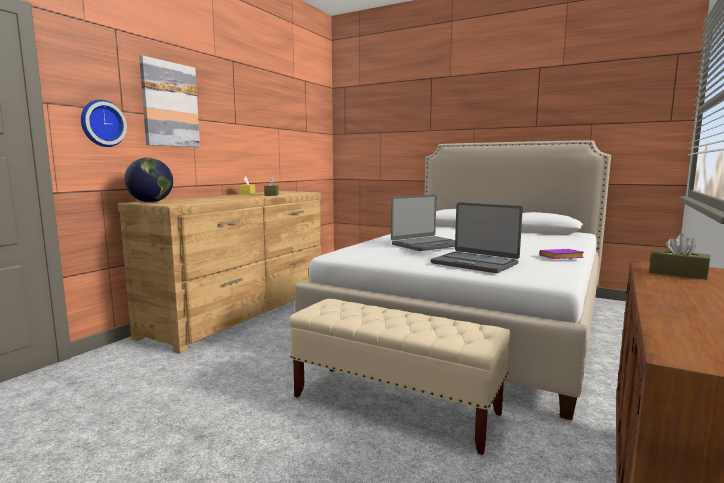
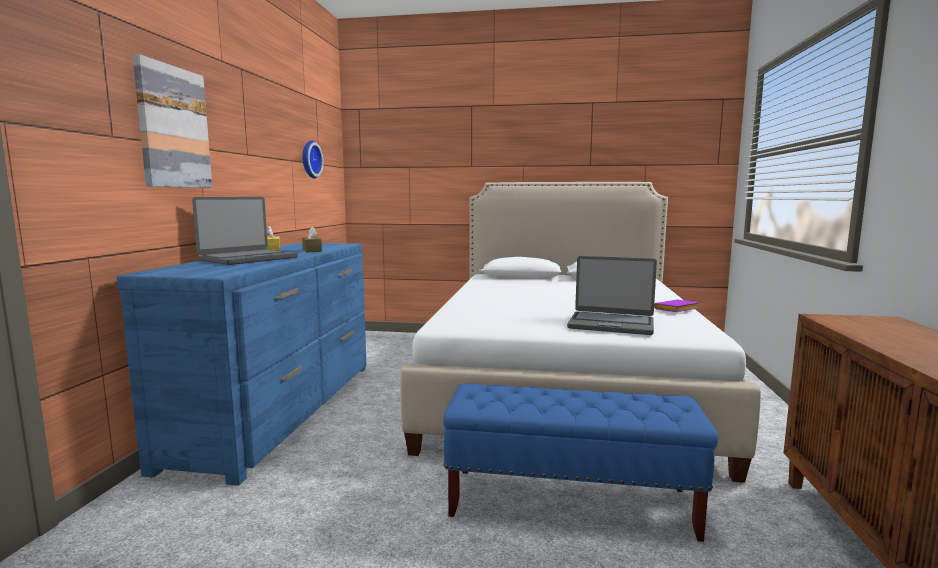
camera: 20 degrees left, 0 degrees up
wall clock [81,100,127,147] -> wall clock moved to [302,141,324,179]
brown dresser [118,191,321,354] -> blue dresser [116,243,366,486]
globe [124,158,173,203] -> none
beige bench [289,298,511,455] -> blue bench [443,384,718,542]
laptop [391,195,455,251] -> laptop moved to [192,197,298,265]
brown tissue box [649,234,710,280] -> none

